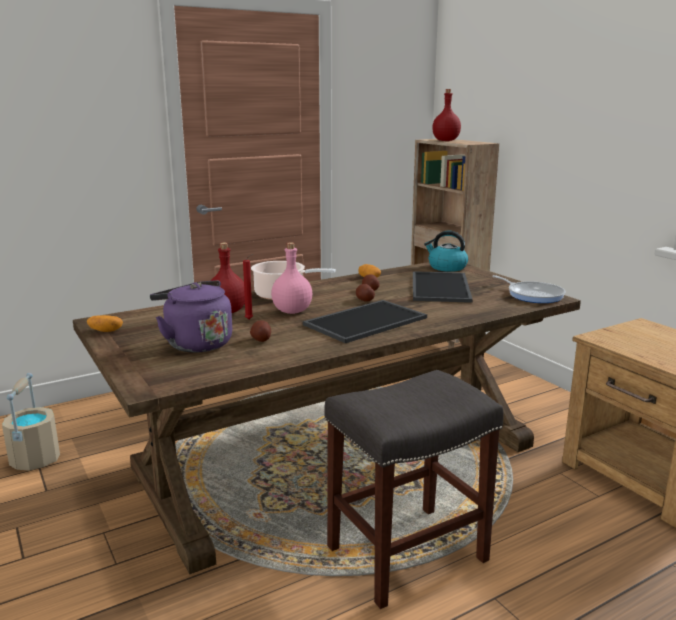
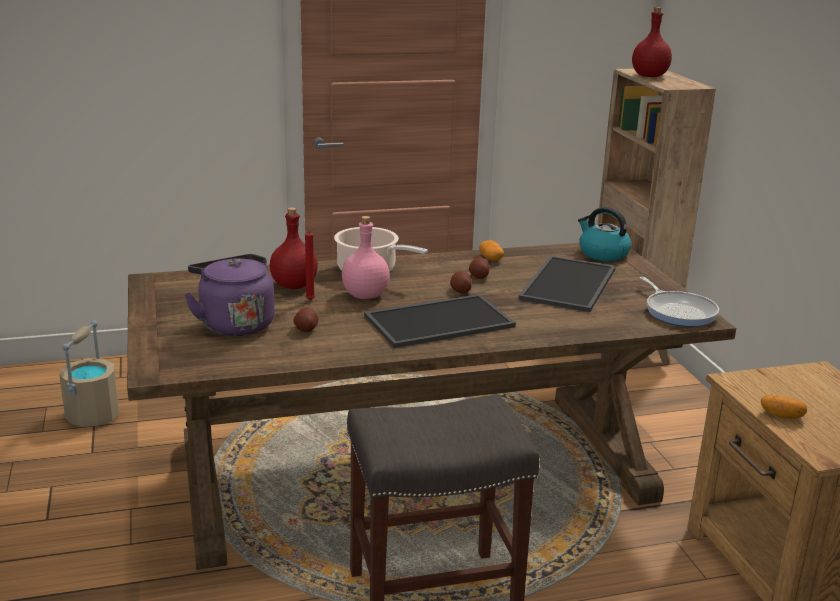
camera: 15 degrees right, 5 degrees up
potato [87,315,123,332] -> potato moved to [761,395,807,419]

